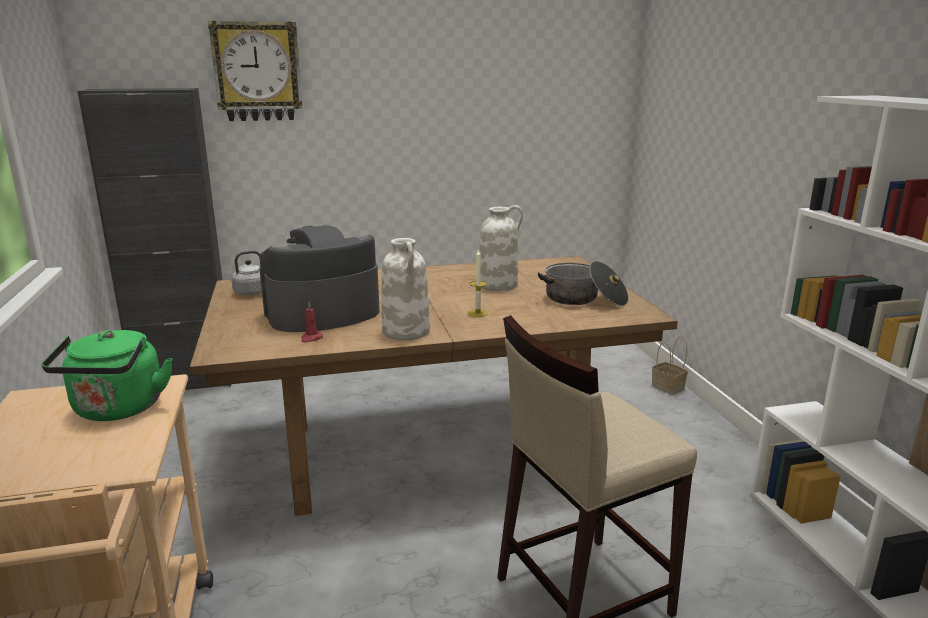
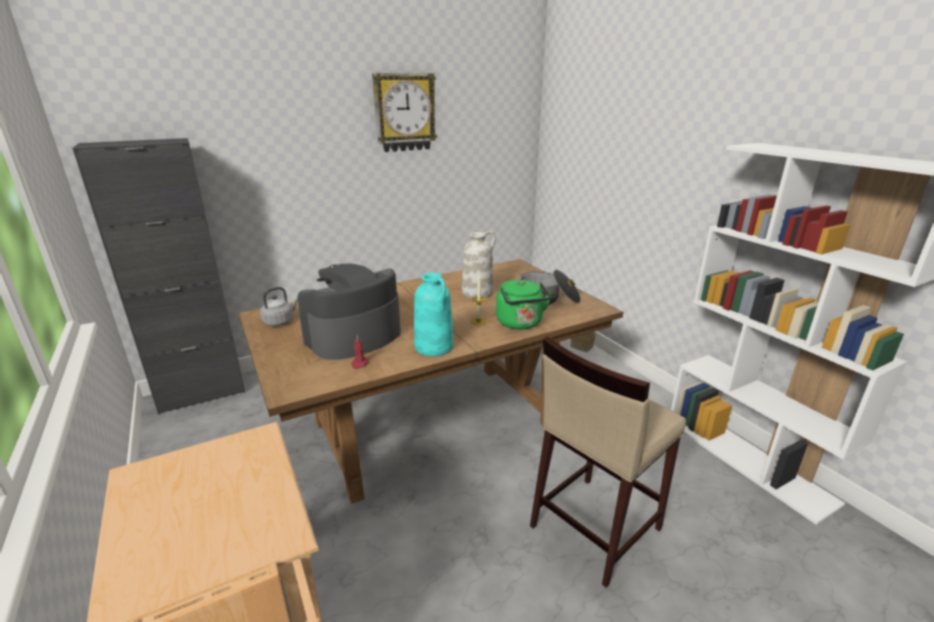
camera: 15 degrees left, 5 degrees up
green kettle [42,330,173,421] -> green kettle moved to [496,280,552,329]
wall clock [208,21,303,121] -> wall clock moved to [372,73,437,152]
white vase [381,238,430,341] -> turquoise vase [414,273,453,356]

